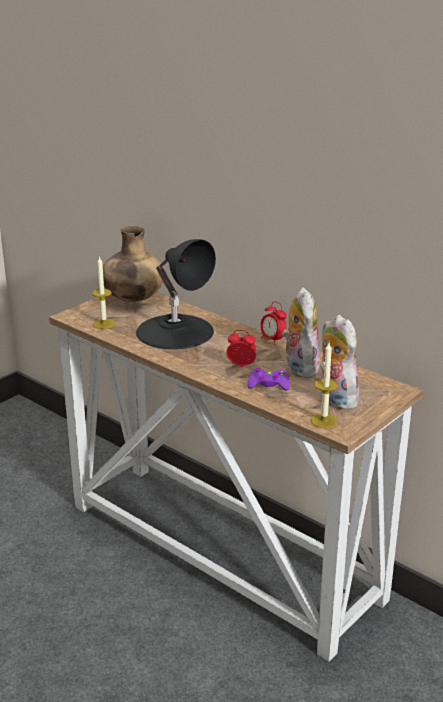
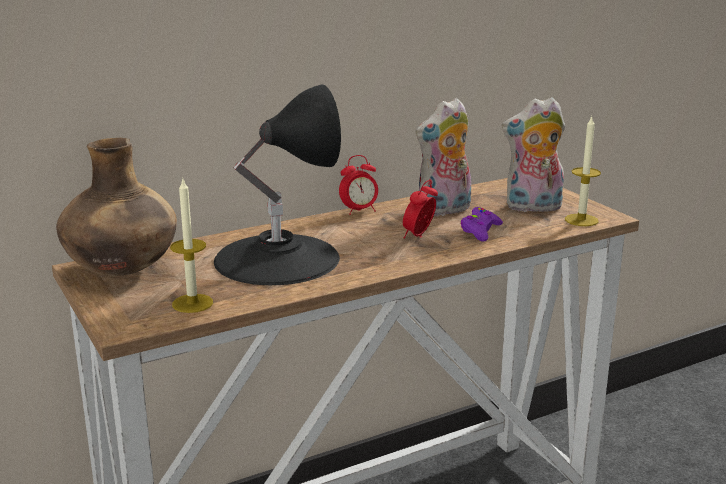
camera: 70 degrees left, 5 degrees down
plush toy [282,287,320,378] -> plush toy turned 45 degrees counterclockwise [415,98,471,216]

